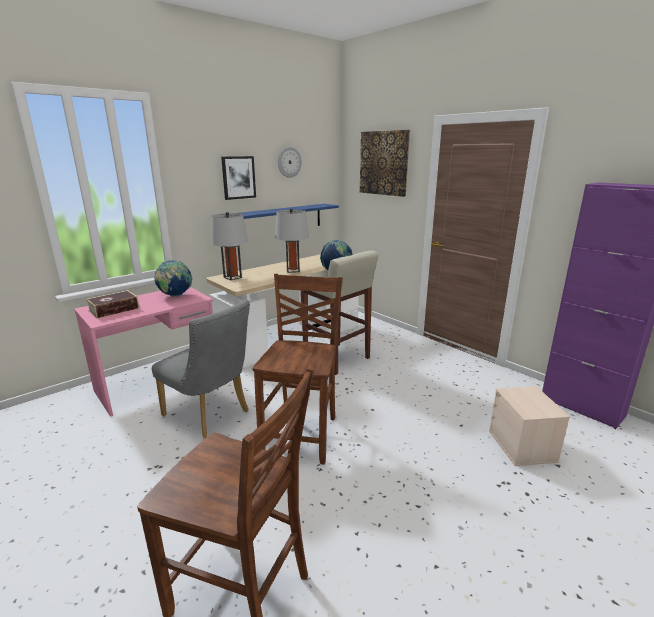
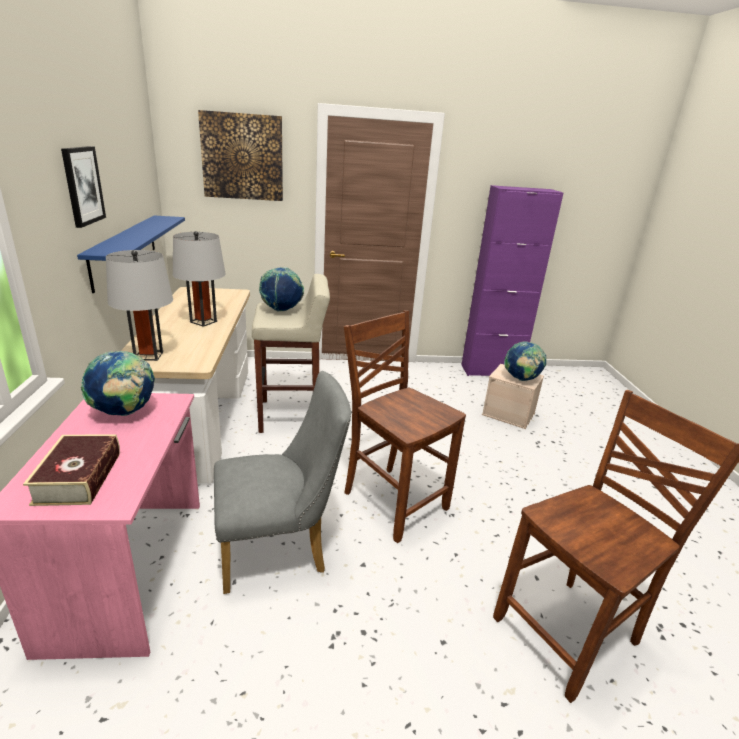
camera: 55 degrees left, 5 degrees up
wall clock [278,147,302,178] -> none
none -> globe [504,341,546,381]

